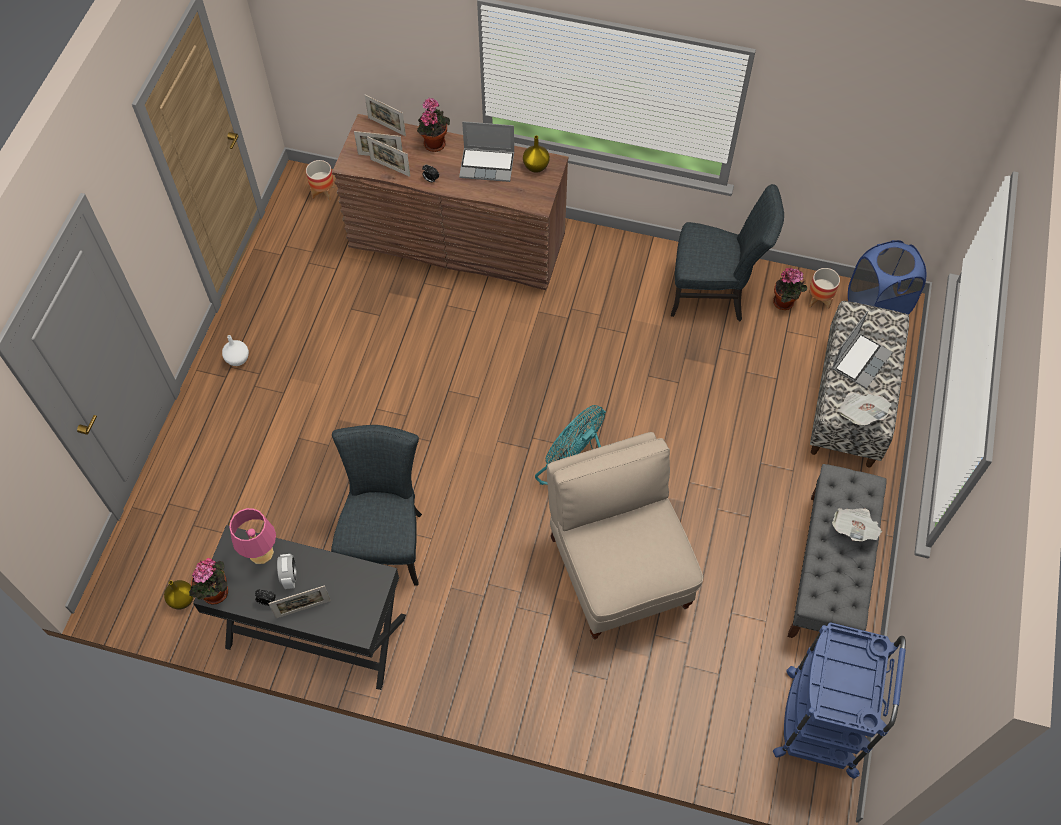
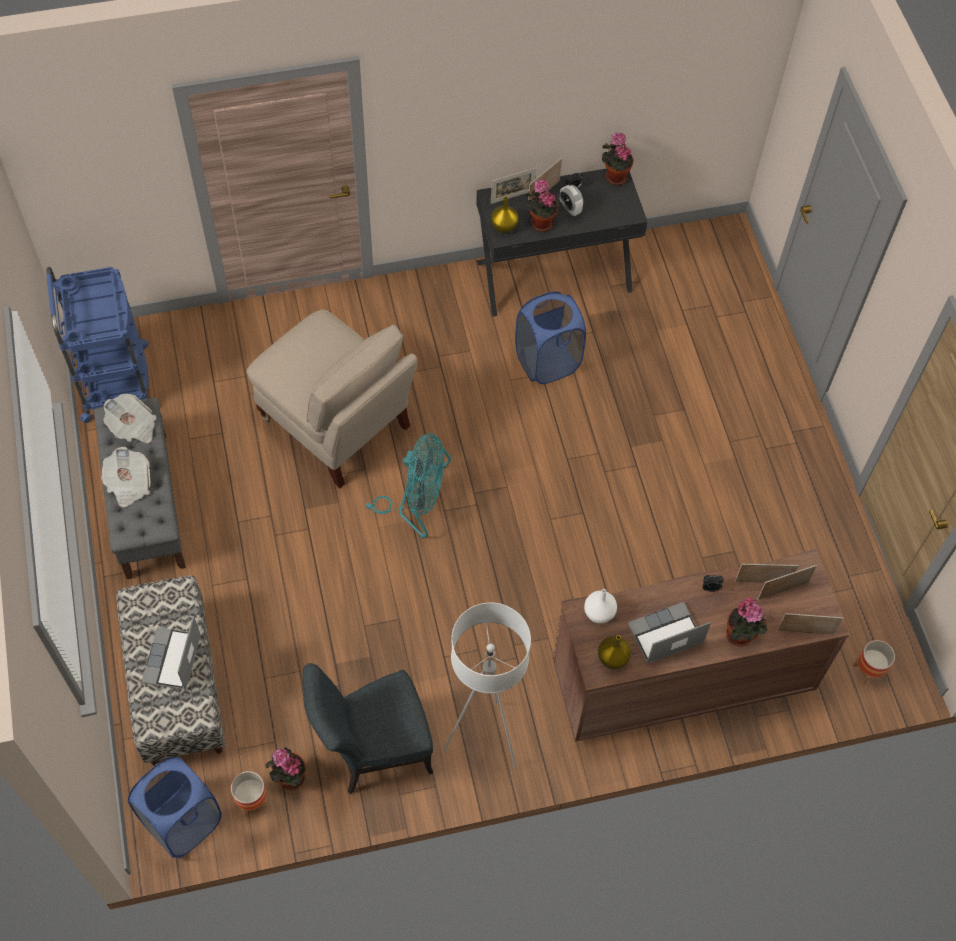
camera: 150 degrees right, 0 degrees up
yellow vase [164,580,194,609] -> yellow vase moved to [491,196,519,233]
white vase [222,335,249,366] -> white vase moved to [584,589,617,624]
pink table lamp [229,508,276,564] -> none
grey chair [331,425,422,586] -> blue laundry basket [515,291,586,384]
newspaper [837,392,891,425] -> newspaper moved to [103,394,156,443]
none -> white floor lamp [443,603,531,768]
none -> picture frame [491,168,537,204]
none -> potted plant [525,179,558,232]

